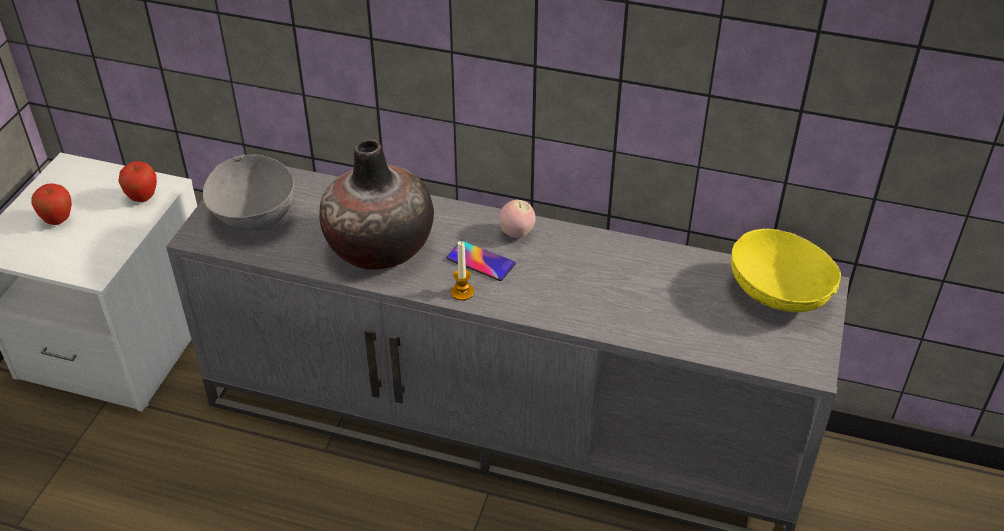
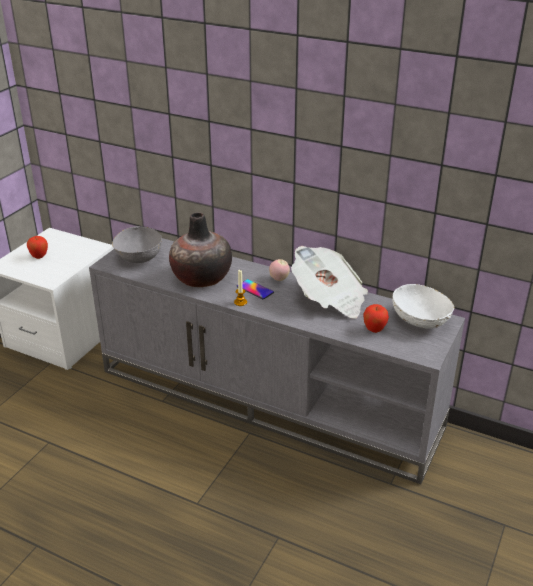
camera: 10 degrees right, 10 degrees down
apple [118,161,157,202] -> apple moved to [363,304,389,333]
yellow bowl [731,229,841,312] -> white bowl [392,284,454,329]
none -> newspaper [291,246,368,319]

